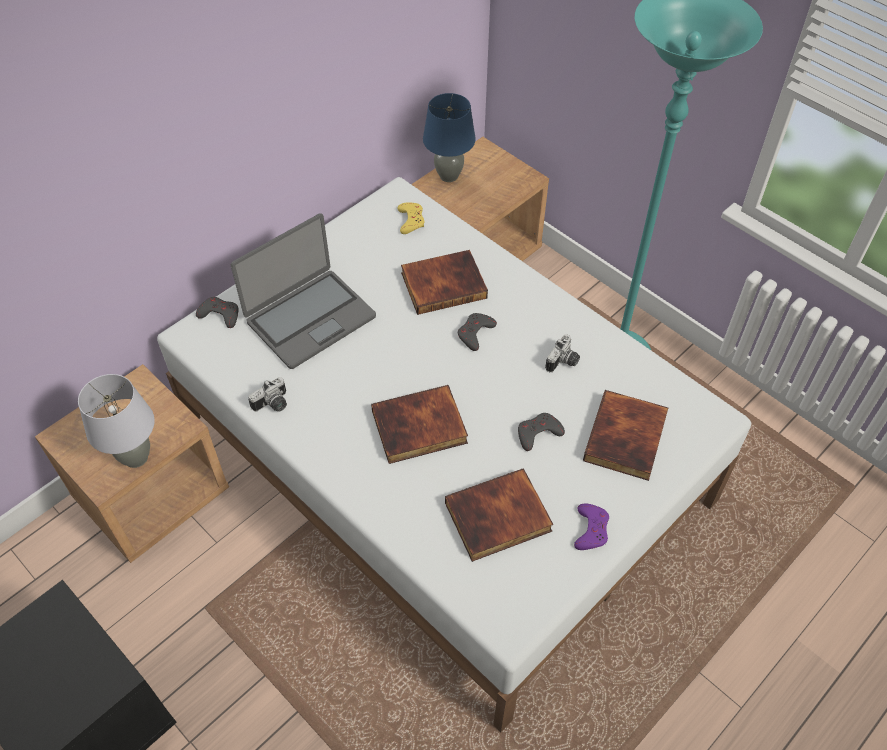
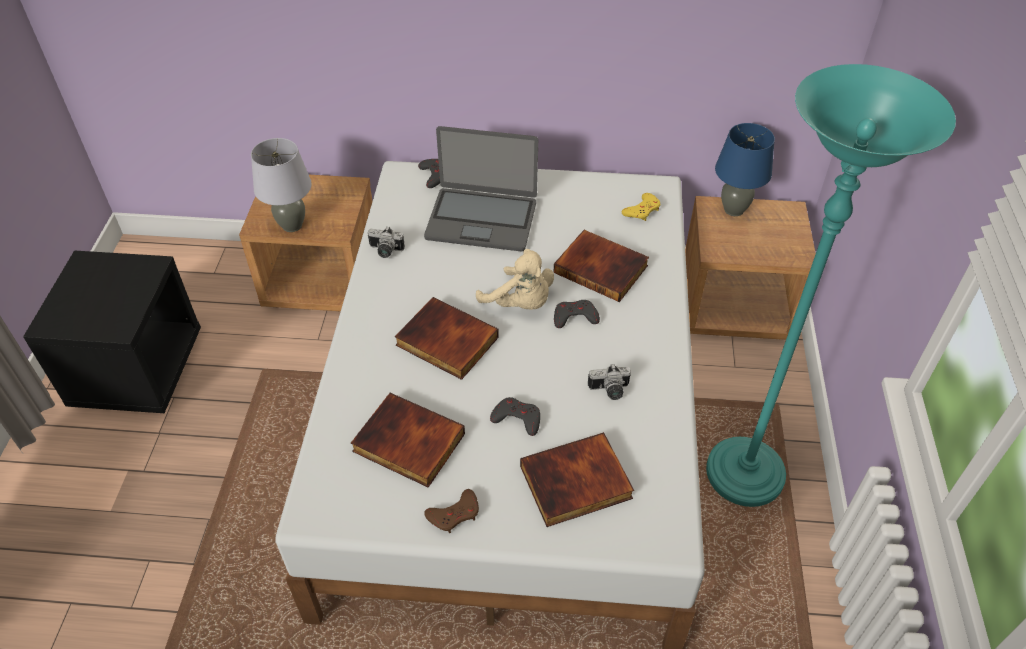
camera: 50 degrees right, 5 degrees down
purple game controller [574,504,609,550] -> brown game controller [424,489,479,533]
none -> beige plush toy [476,249,554,310]

